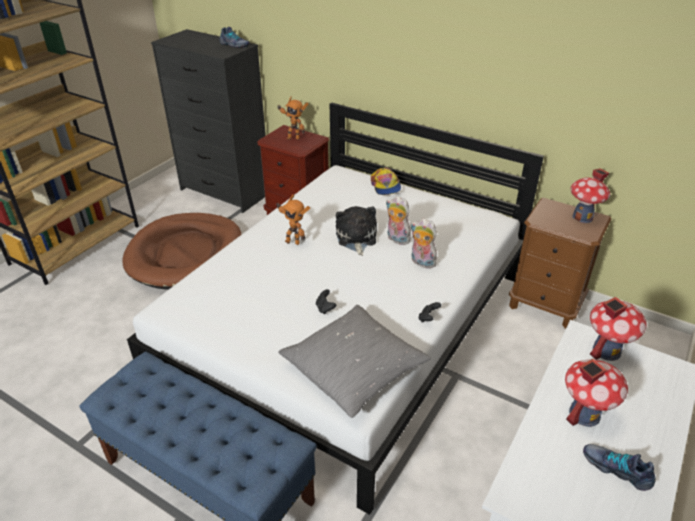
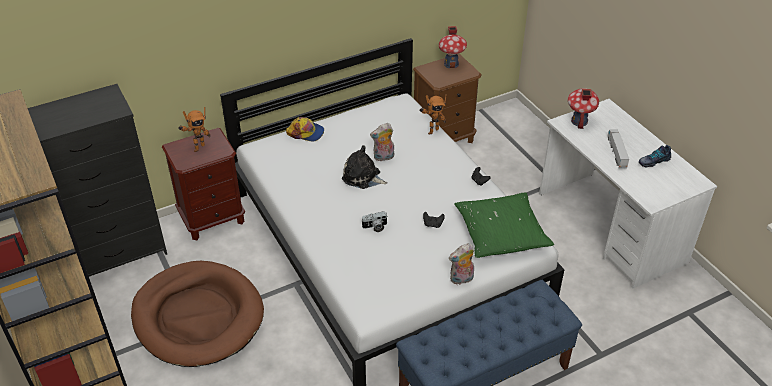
camera: 60 degrees left, 5 degrees up
shoe [219,27,250,48] -> none
toy robot [276,195,310,245] -> toy robot moved to [419,95,446,135]
grey pillow [278,305,431,418] -> green pillow [454,192,554,258]
plush toy [410,219,437,268] -> plush toy moved to [449,243,474,285]
toy house [565,359,628,427] -> toy truck [607,130,629,169]
none -> camera [361,211,387,232]

